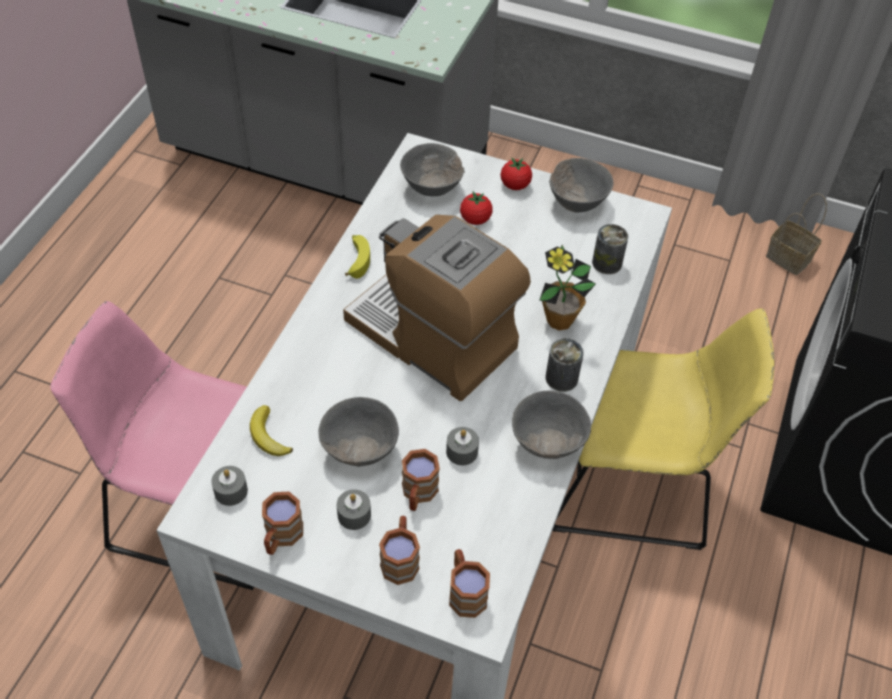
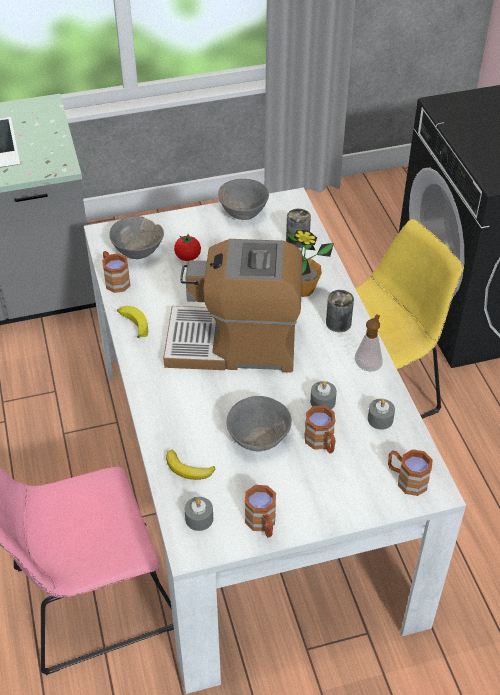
camera: 35 degrees left, 5 degrees down
grey candle [337,489,371,530] -> grey candle moved to [368,399,395,430]
brown mug [379,516,420,585] -> brown mug moved to [102,251,130,293]
tomato [501,158,532,190] -> none
grey bowl [512,391,591,459] -> soap dispenser [355,314,383,372]
basket [766,193,827,275] -> none

